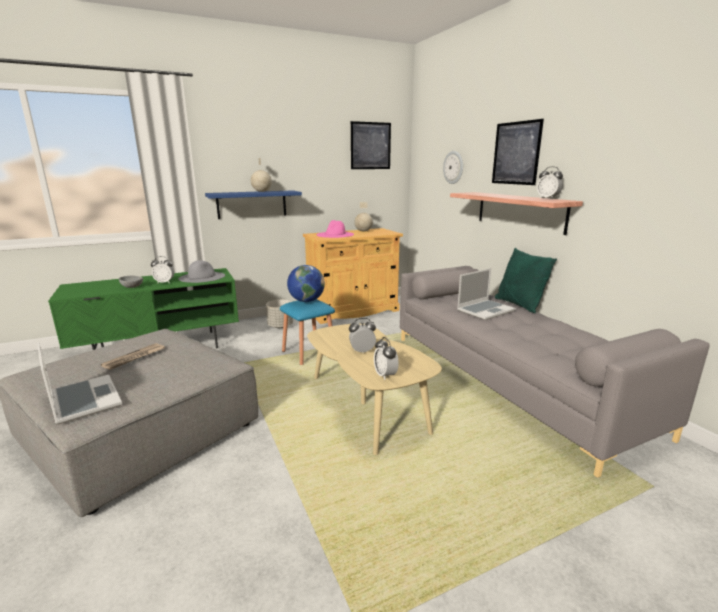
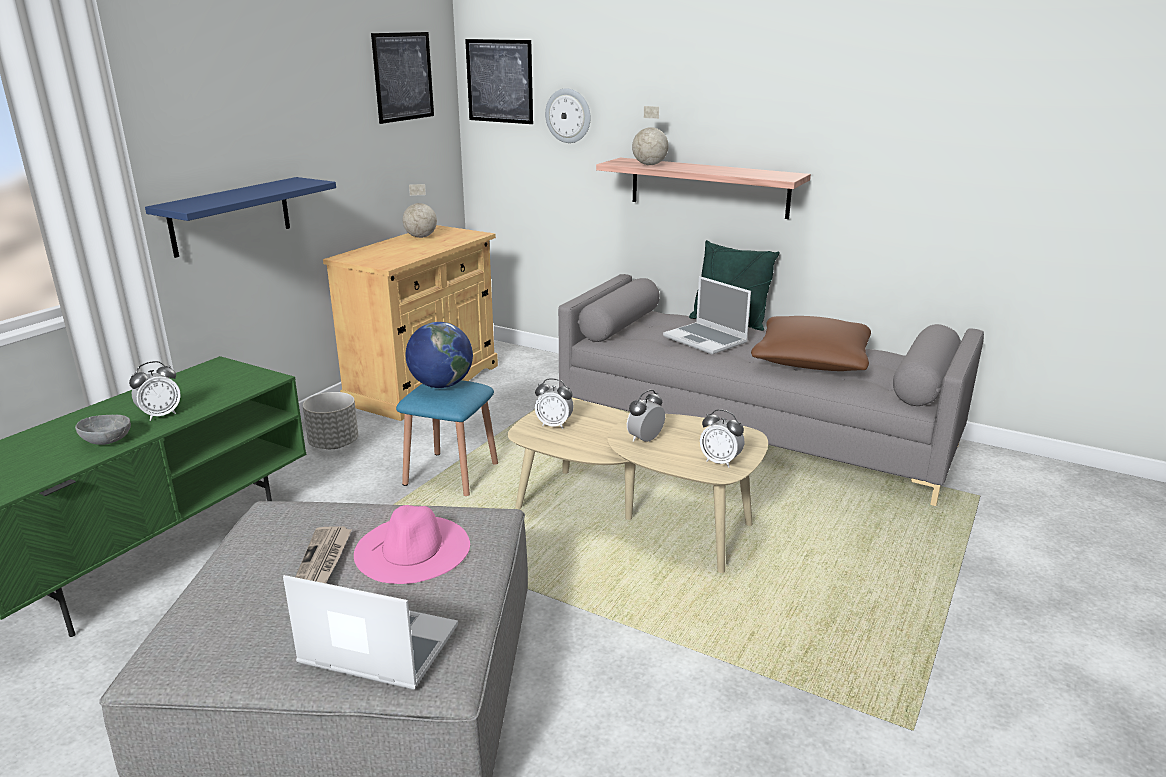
camera: 35 degrees left, 5 degrees up
grey hat [178,260,225,283] -> none
globe [251,158,272,192] -> globe moved to [632,106,669,165]
pink hat [317,220,354,238] -> pink hat moved to [354,505,470,584]
laptop [457,268,516,320] -> laptop turned 120 degrees clockwise [663,276,751,354]
picture [492,119,544,185] -> picture moved to [465,39,533,124]
alarm clock [537,166,563,199] -> alarm clock moved to [535,378,574,429]
none -> brown pillow [751,316,871,371]

